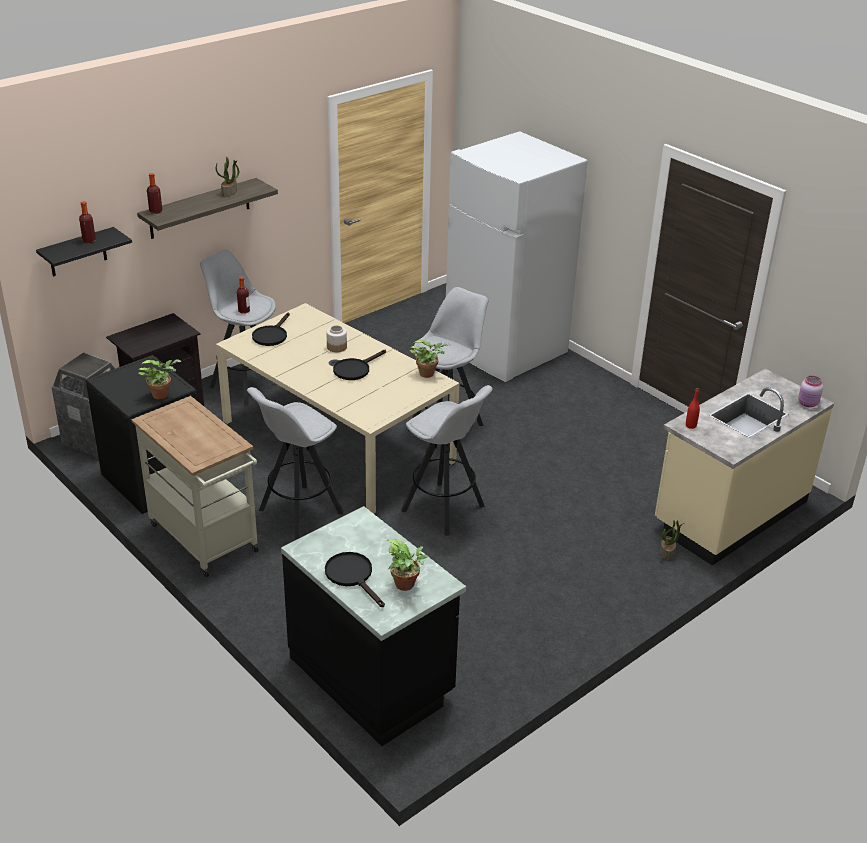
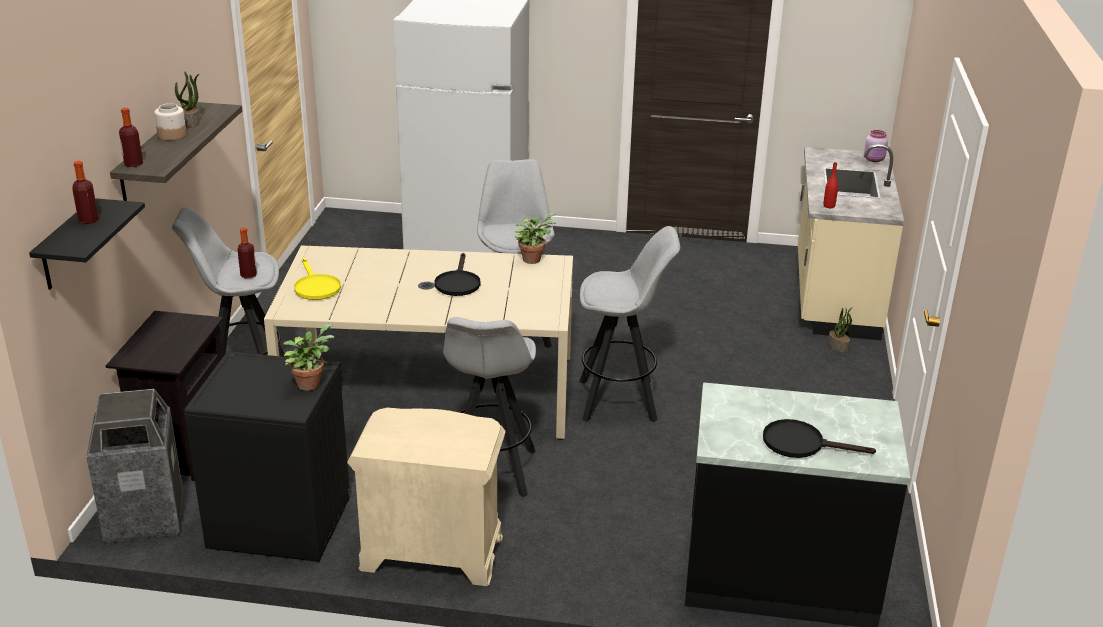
camera: 40 degrees left, 5 degrees down
beige cart [131,396,259,577] -> beige nightstand [347,408,506,586]
black frying pan [252,312,290,346] -> yellow frying pan [294,258,341,300]
jar [326,325,347,352] -> jar moved to [154,103,187,141]
potted plant [388,539,428,591] -> none

